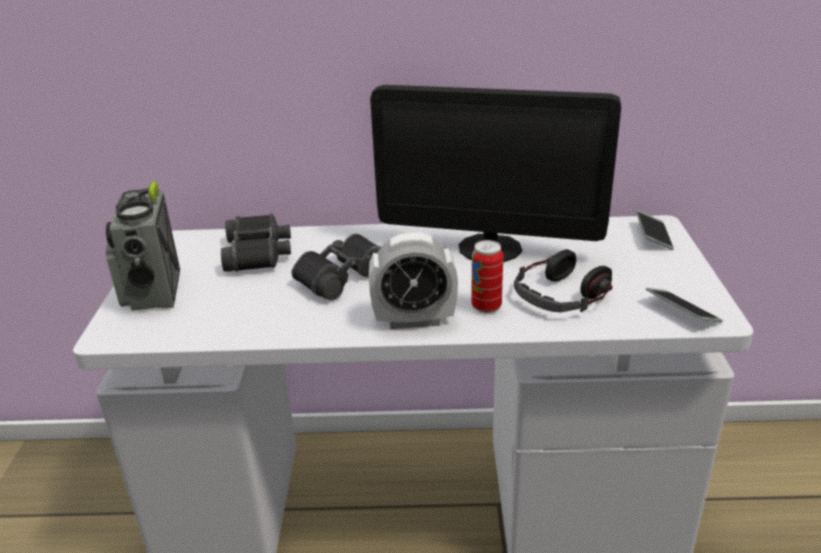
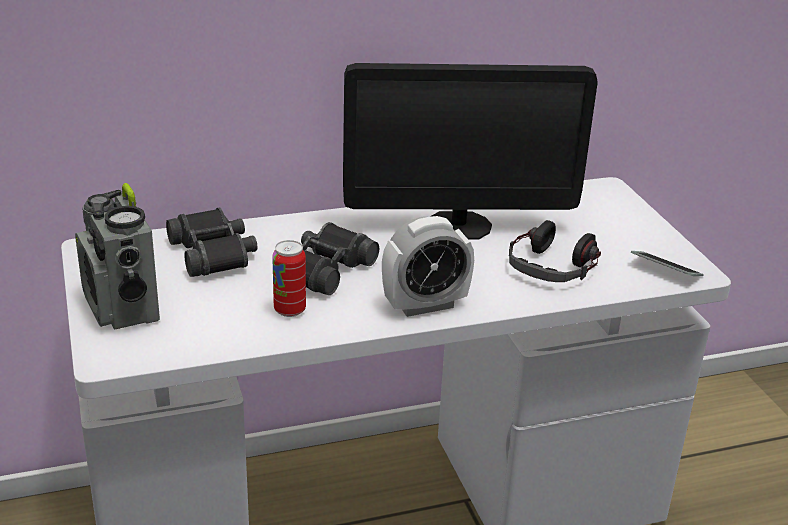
camera: 20 degrees left, 0 degrees up
can [471,240,503,313] -> can moved to [272,240,306,317]
phone [636,210,674,250] -> none

